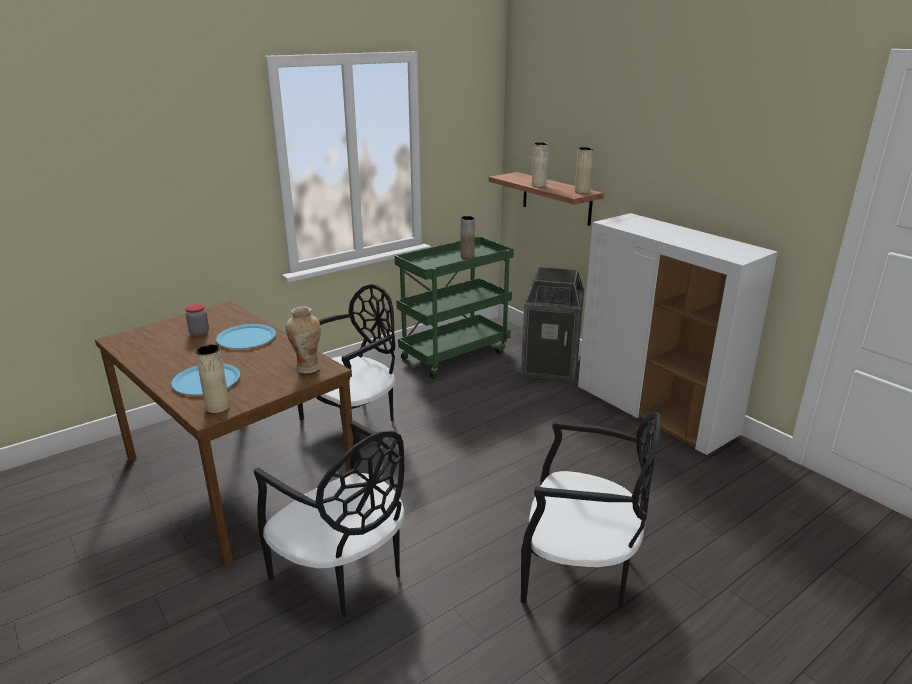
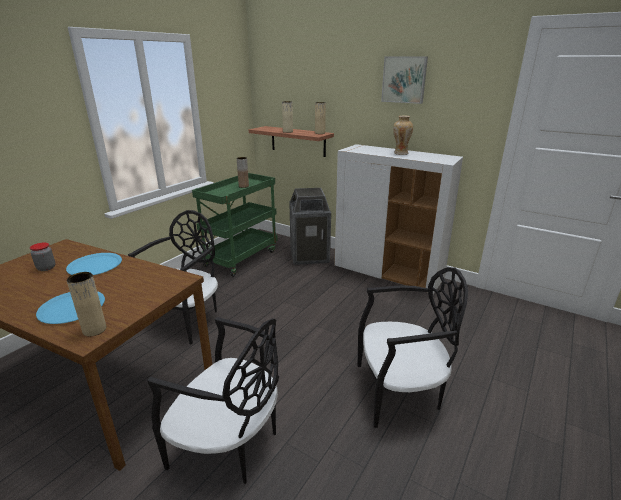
camera: 20 degrees left, 0 degrees up
vase [286,306,321,373] -> vase moved to [393,116,413,155]
none -> picture [381,56,428,104]

